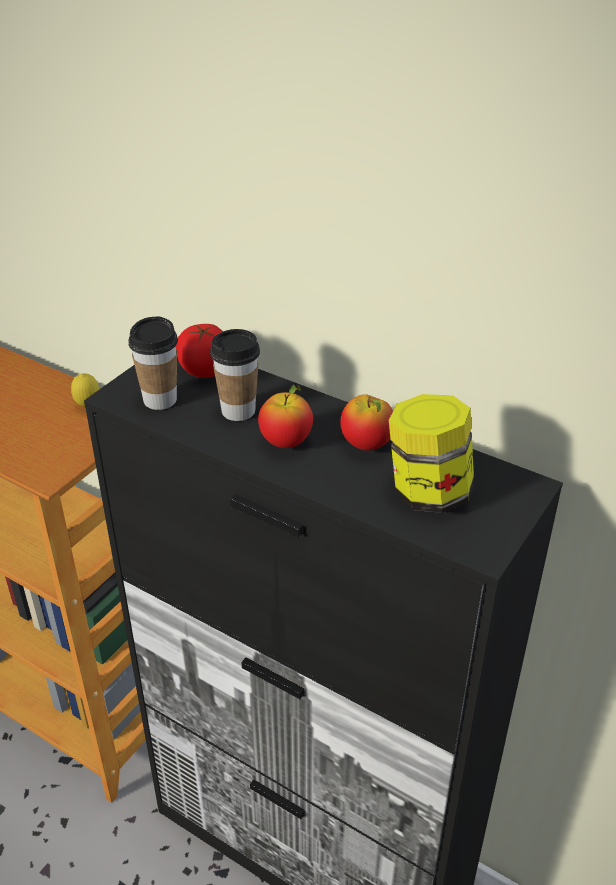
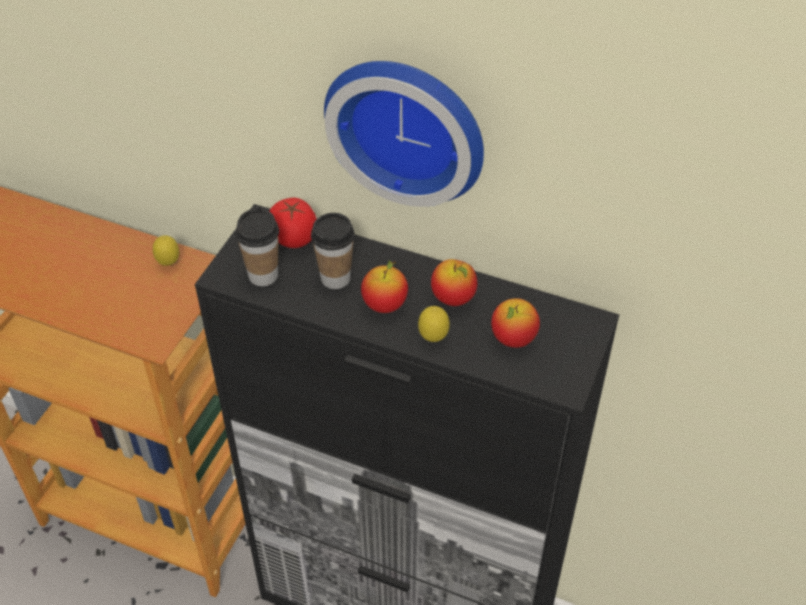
camera: 10 degrees left, 10 degrees up
jar [389,394,474,513] -> apple [491,298,540,348]
none -> wall clock [324,61,484,207]
none -> lemon [418,306,450,342]

